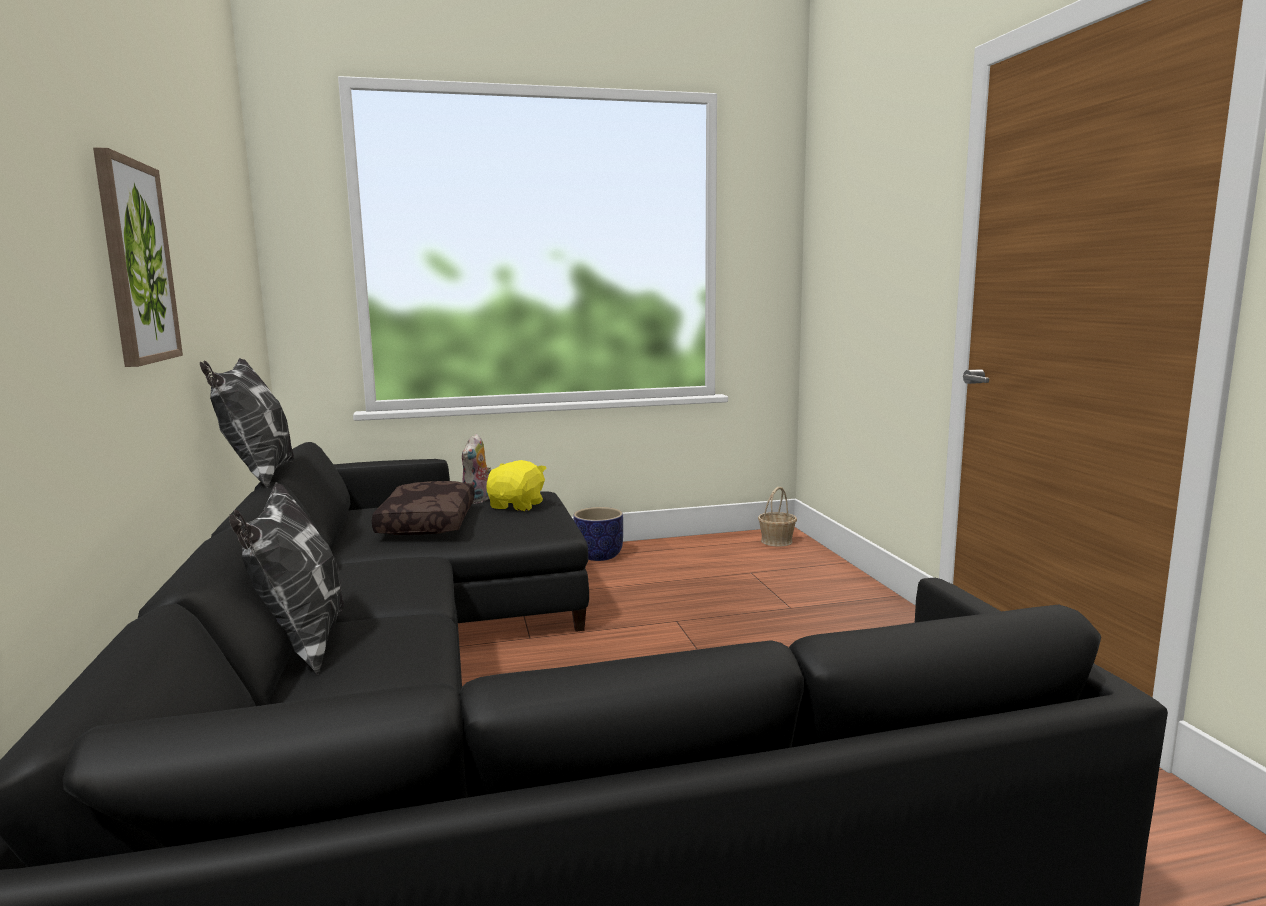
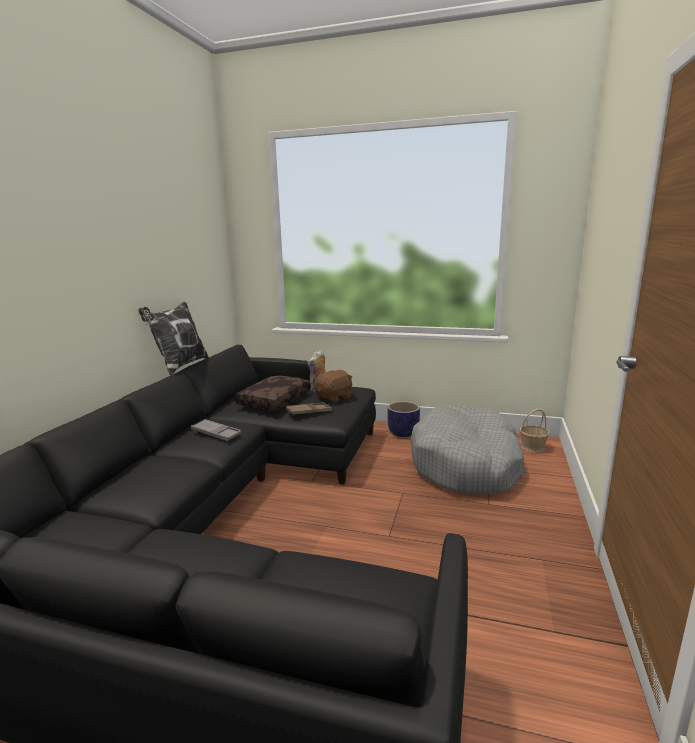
camera: 30 degrees right, 5 degrees up
picture [93,147,183,367] -> none
pillow [229,482,344,675] -> none
yellow plush toy [486,460,546,511] -> brown plush toy [314,370,352,402]
none -> grey tray [191,419,241,441]
none -> brown tray [286,402,332,416]
none -> grey dog bed [410,404,525,494]

